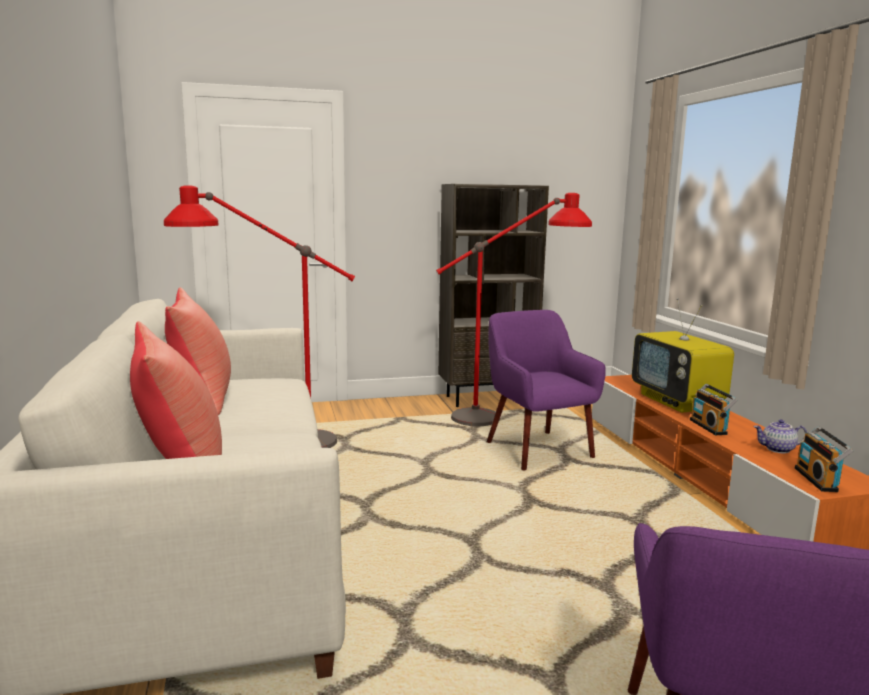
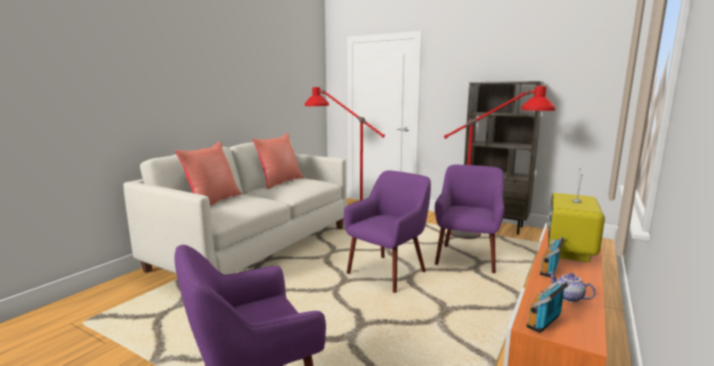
camera: 45 degrees right, 0 degrees up
none -> purple armchair [344,170,431,293]

